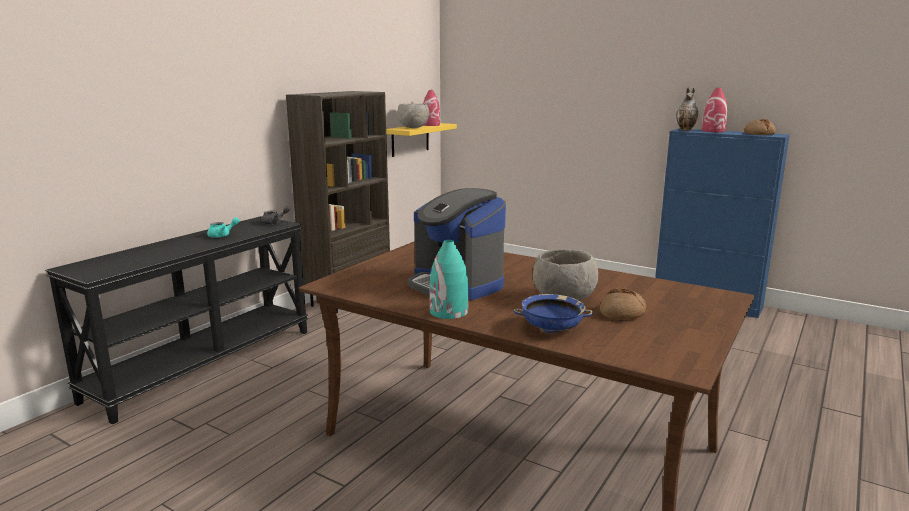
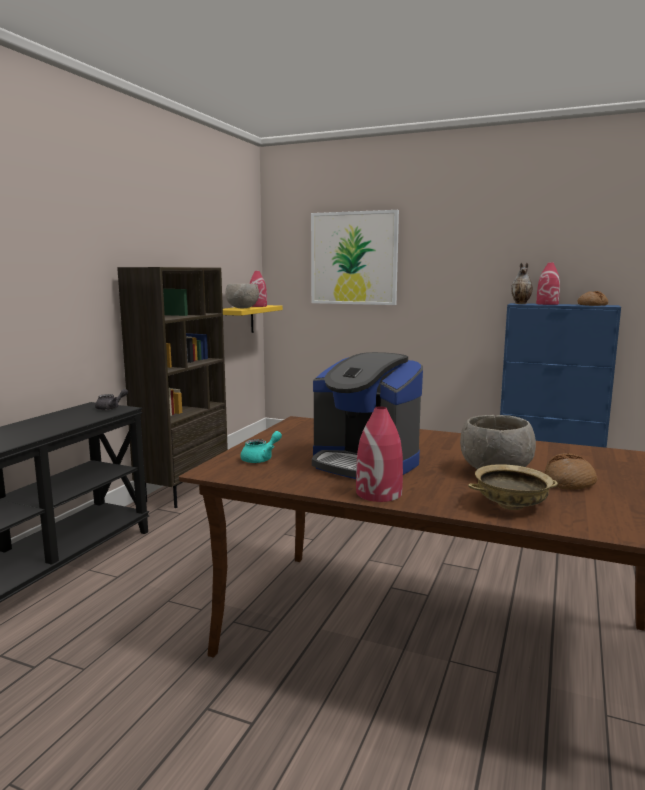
camera: 10 degrees left, 5 degrees down
turquoise teapot [207,217,239,238] -> turquoise teapot moved to [240,431,282,463]
turquoise vase [429,240,468,319] -> red vase [356,407,403,502]
blue bowl [513,294,593,333] -> beige bowl [468,464,558,510]
none -> picture [311,210,399,305]

